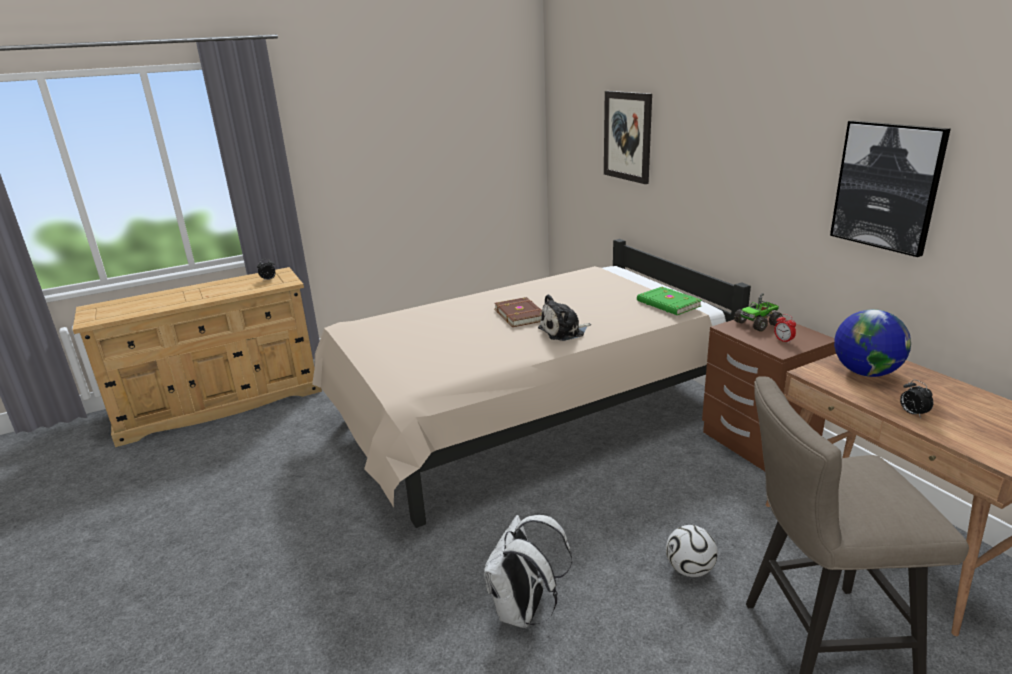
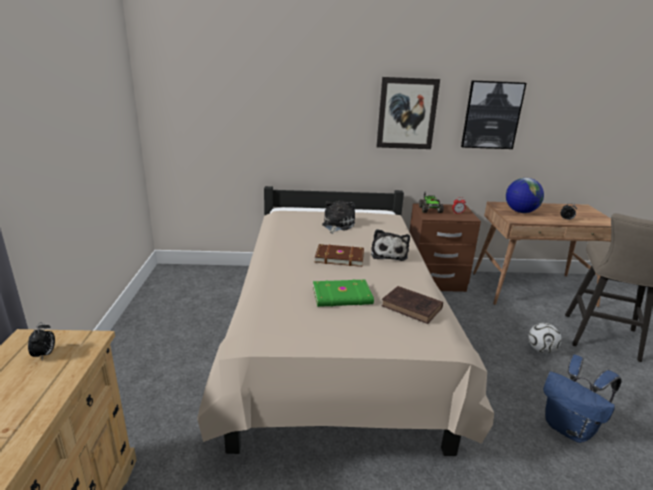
camera: 65 degrees left, 0 degrees up
white backpack [484,515,572,628] -> blue backpack [543,355,622,443]
picture [604,91,652,184] -> picture moved to [376,77,440,149]
green book [637,287,702,315] -> green book moved to [313,280,374,307]
none -> plush toy [322,200,355,234]
none -> brown book [381,286,443,324]

